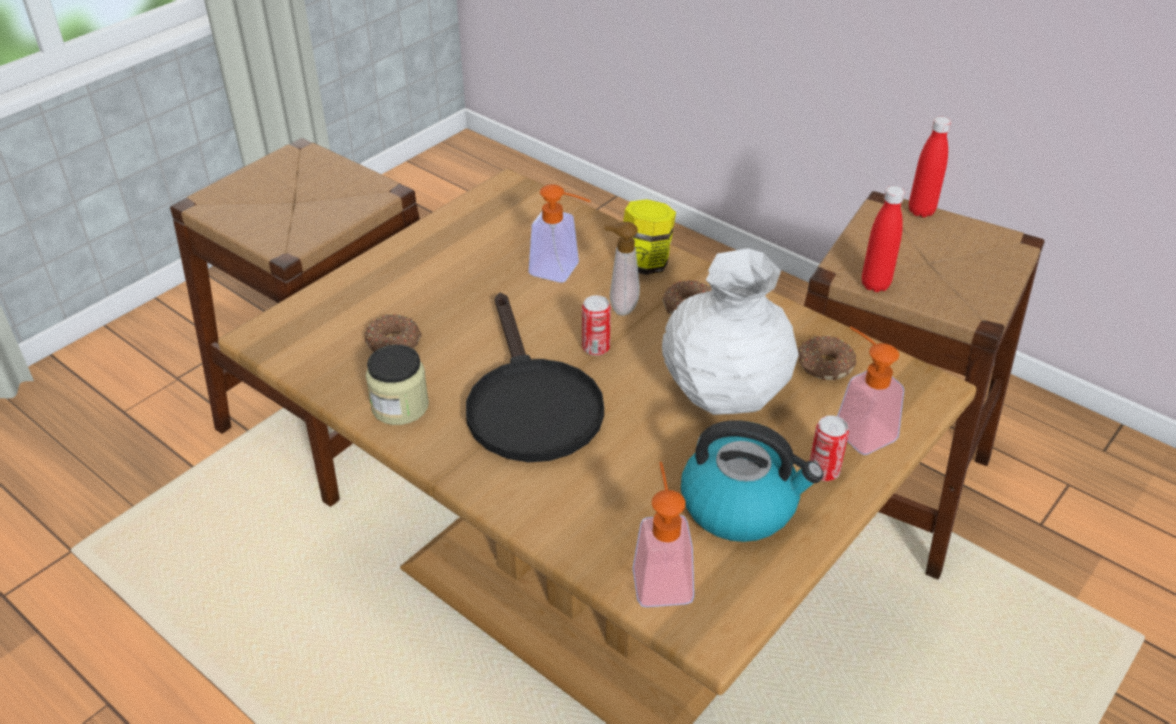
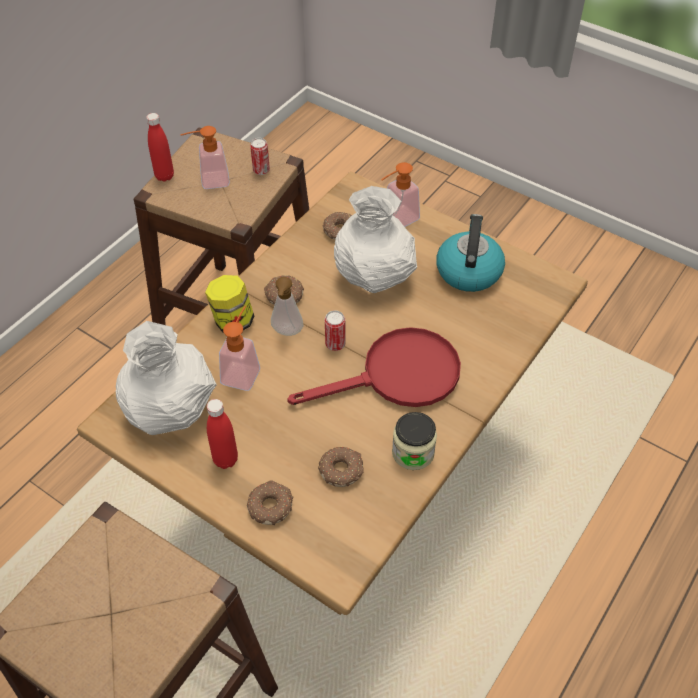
camera: 95 degrees left, 10 degrees up
black frying pan [466,293,604,462] -> red frying pan [287,327,461,407]
soap dispenser [633,462,694,607] -> soap dispenser moved to [180,126,230,189]
can [810,415,849,481] -> can moved to [250,138,270,175]
red bottle [862,186,905,292] -> red bottle moved to [207,399,238,469]
none -> white vase [116,321,217,435]
none -> donut [247,480,293,525]

